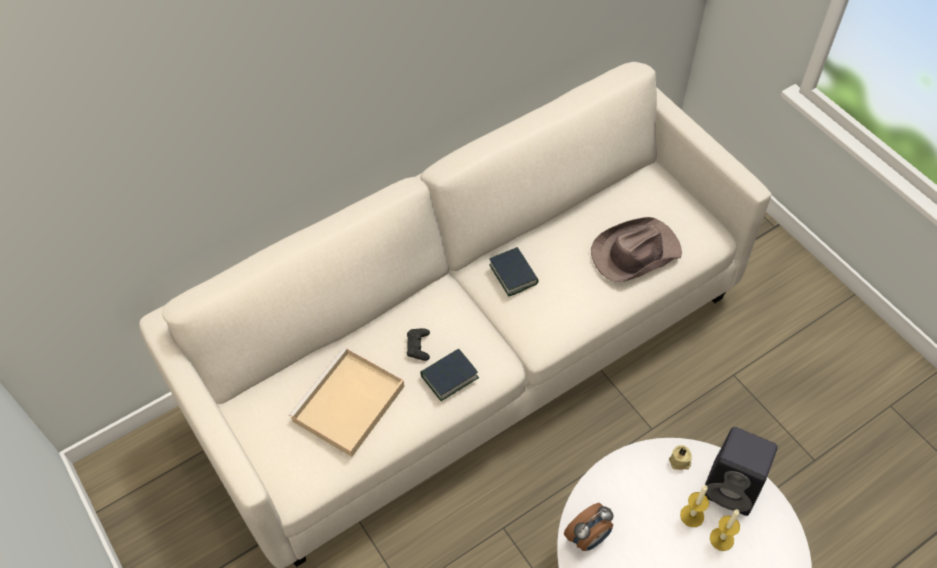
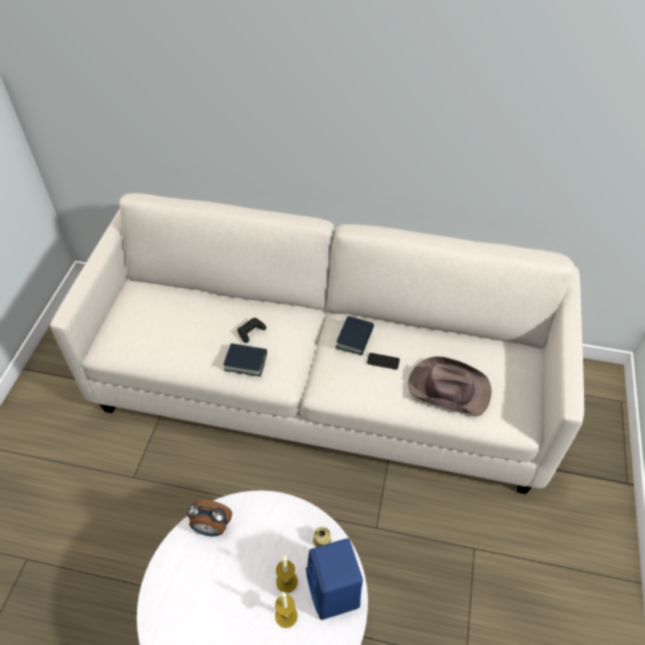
camera: 45 degrees right, 5 degrees down
beige tray [289,348,405,457] -> none
black speaker [705,427,778,516] -> blue speaker [306,538,363,620]
none -> phone [367,353,400,370]

